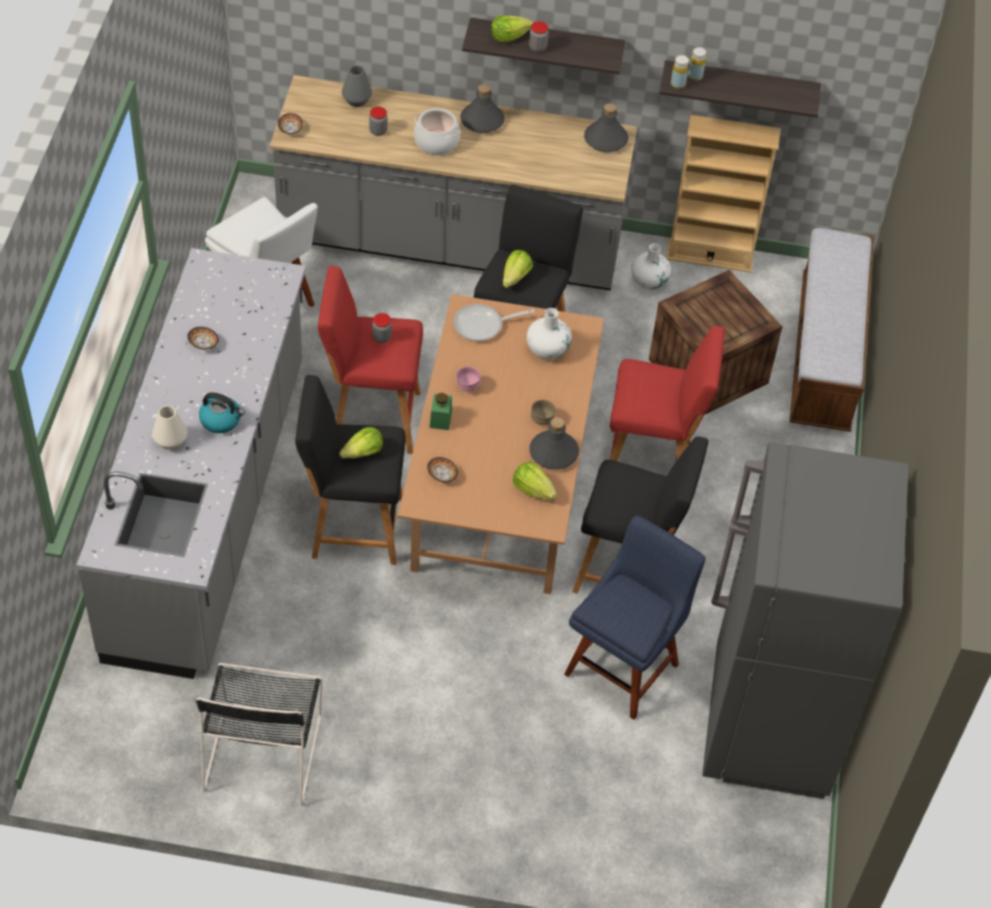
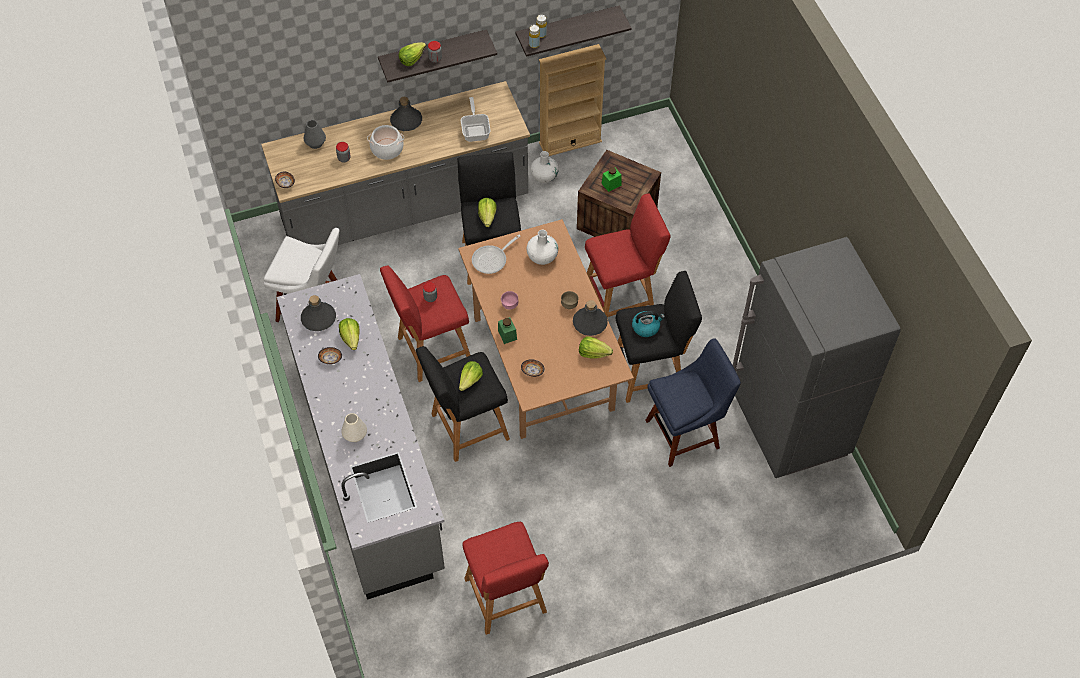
camera: 25 degrees left, 5 degrees up
black chair [195,663,322,805] -> red stool [463,522,549,635]
kettle [199,392,245,433] -> kettle moved to [632,311,665,337]
blue chair [564,516,706,720] -> blue chair turned 60 degrees clockwise [646,338,741,467]
grey bottle [584,103,629,152] -> grey bottle moved to [301,295,336,331]
bench [789,227,874,432] -> none
none -> lettuce [339,318,360,350]
none -> frying pan [461,97,490,142]
none -> green jar [602,167,622,192]

